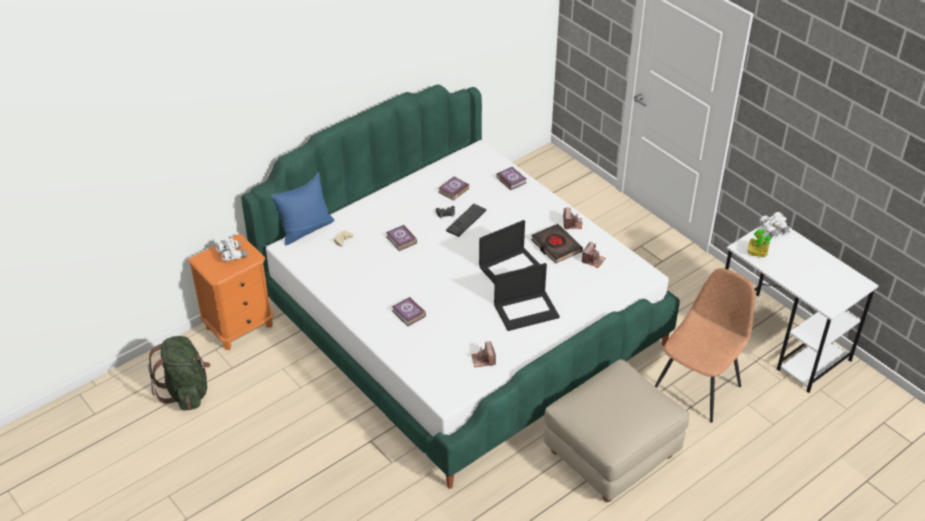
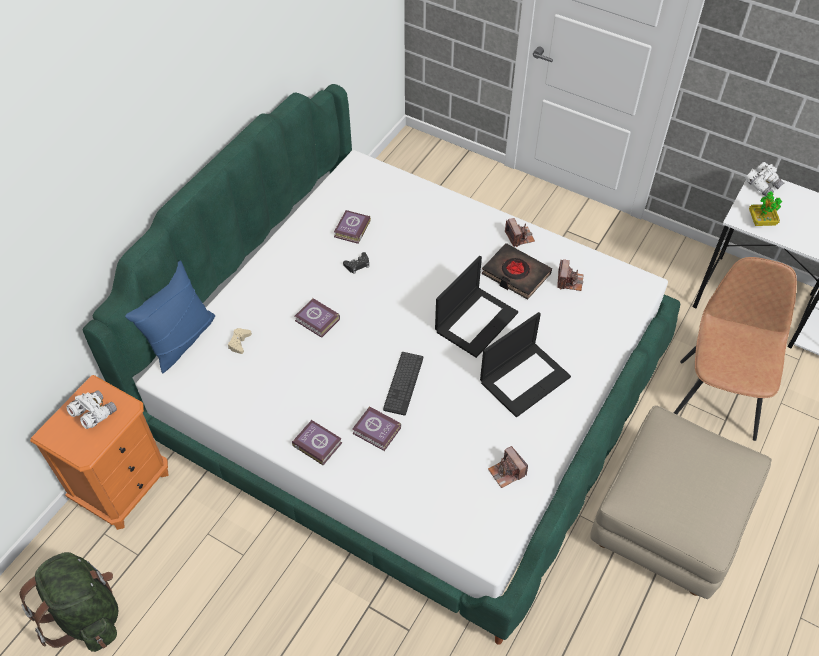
camera: 20 degrees left, 10 degrees up
keyboard [446,204,486,237] -> keyboard moved to [383,352,423,416]
book [496,167,526,190] -> book moved to [292,420,342,465]

